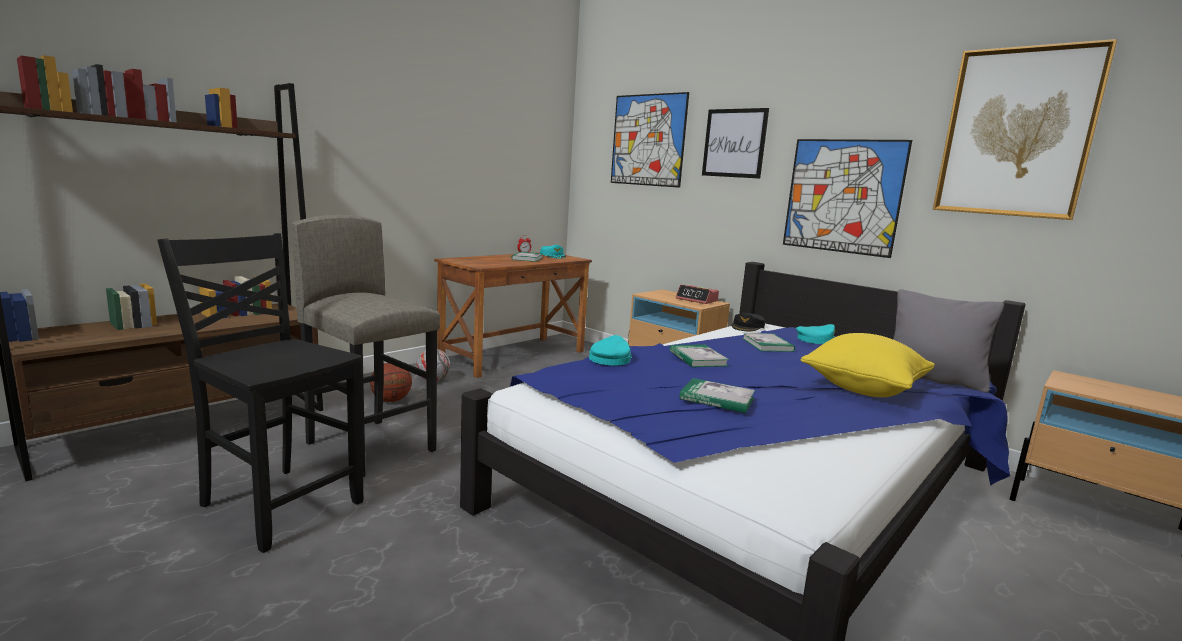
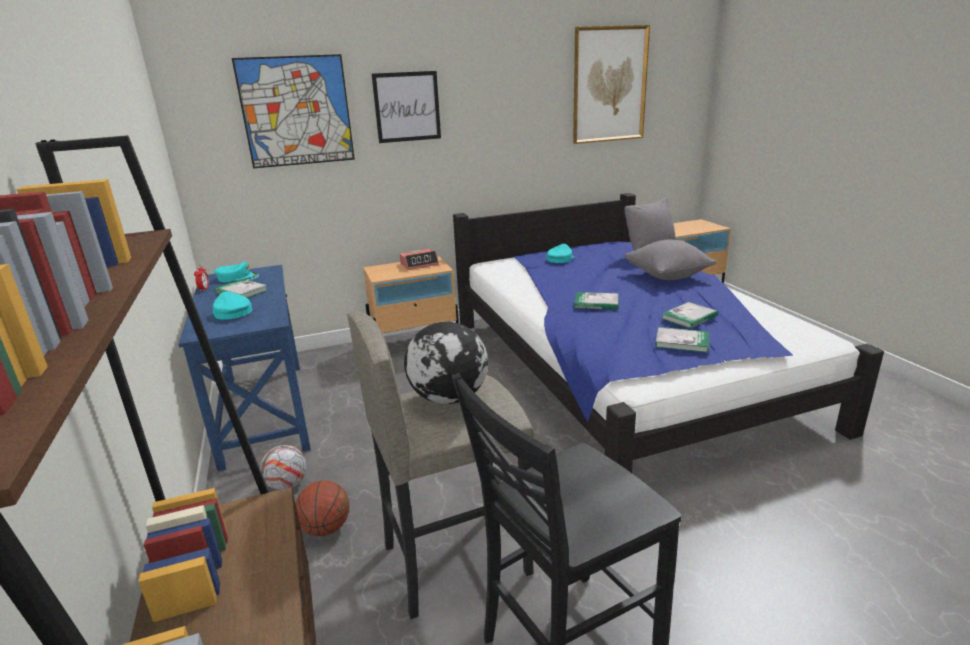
camera: 60 degrees left, 10 degrees up
brown desk [434,252,592,378] -> blue desk [178,265,311,471]
turquoise cap [589,335,632,366] -> turquoise cap moved to [213,291,252,320]
black cap [731,313,765,331] -> none
book [742,333,795,352] -> book moved to [655,327,709,353]
picture [783,139,912,258] -> none
yellow pillow [801,333,935,397] -> grey pillow [624,240,716,280]
none -> globe [404,322,488,404]

